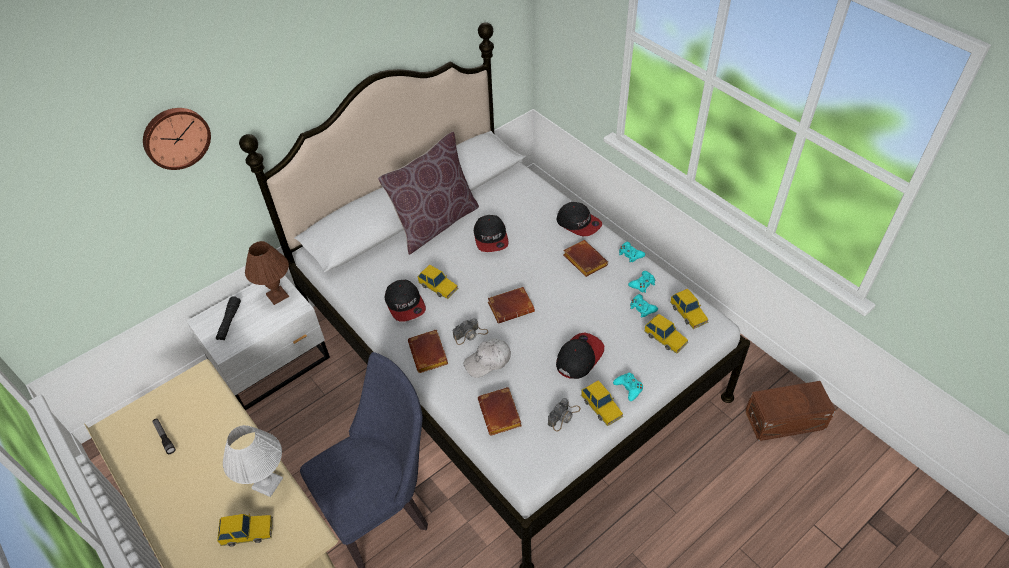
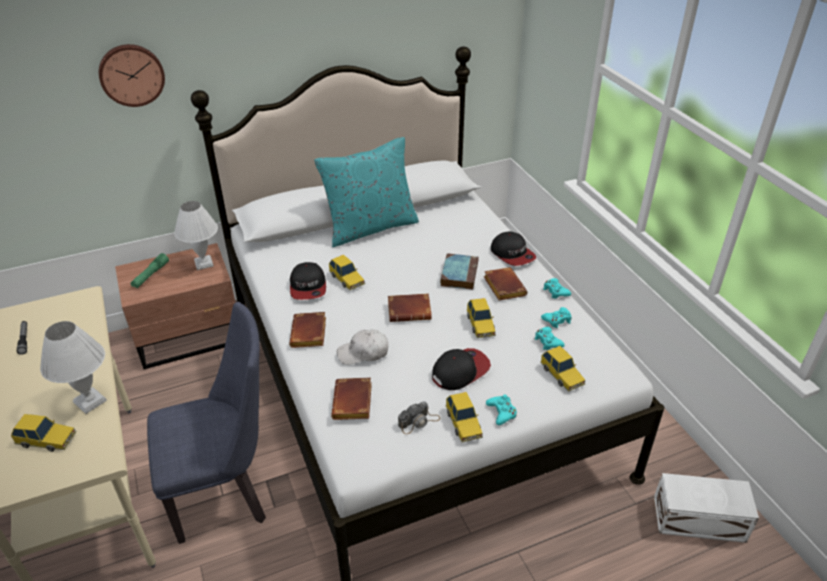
camera: 15 degrees right, 10 degrees down
white nightstand [187,275,330,410] -> brown nightstand [115,243,235,369]
black flashlight [216,296,241,340] -> green flashlight [131,253,169,288]
brown table lamp [245,241,289,305] -> white table lamp [174,201,218,270]
brown pillow [378,132,479,255] -> turquoise pillow [314,137,419,247]
camera [452,318,488,345] -> none
cap [474,215,508,252] -> none
toy car [670,289,708,329] -> toy car moved to [467,298,496,338]
brown storage box [745,381,836,441] -> white storage box [654,473,759,543]
none -> book [440,253,479,290]

